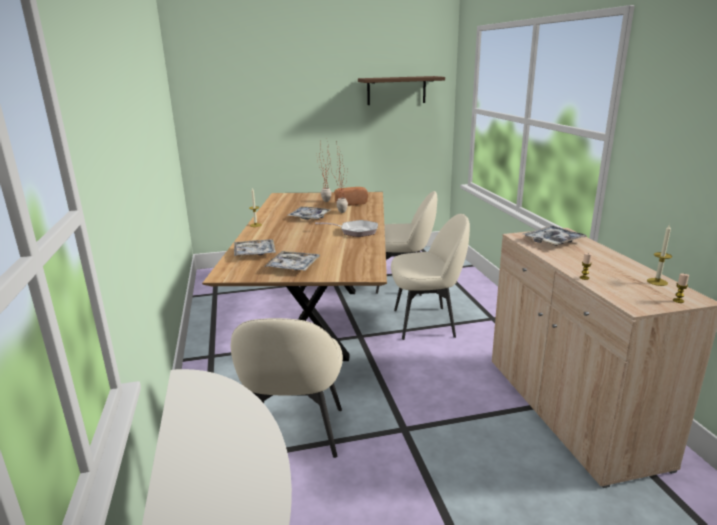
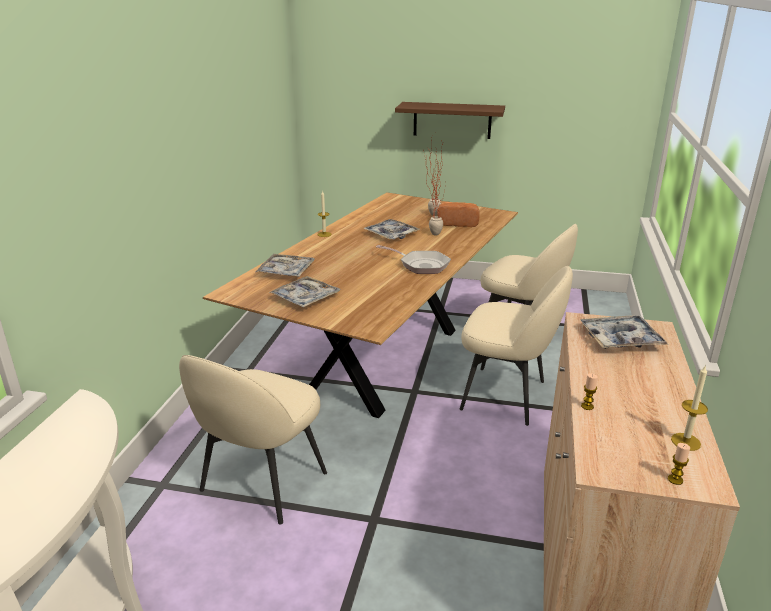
camera: 25 degrees right, 5 degrees up
brown shelf [358,76,445,105] -> brown shelf moved to [395,102,505,139]

